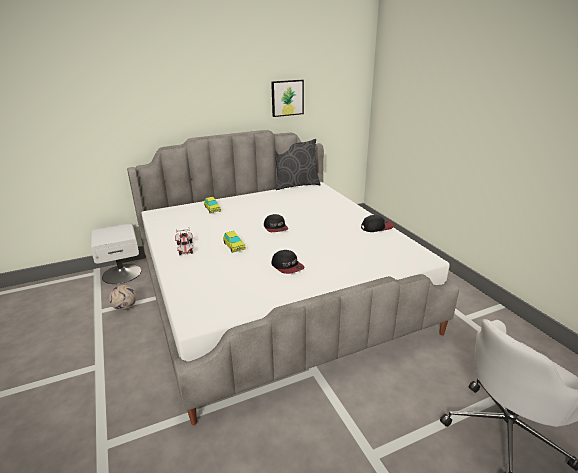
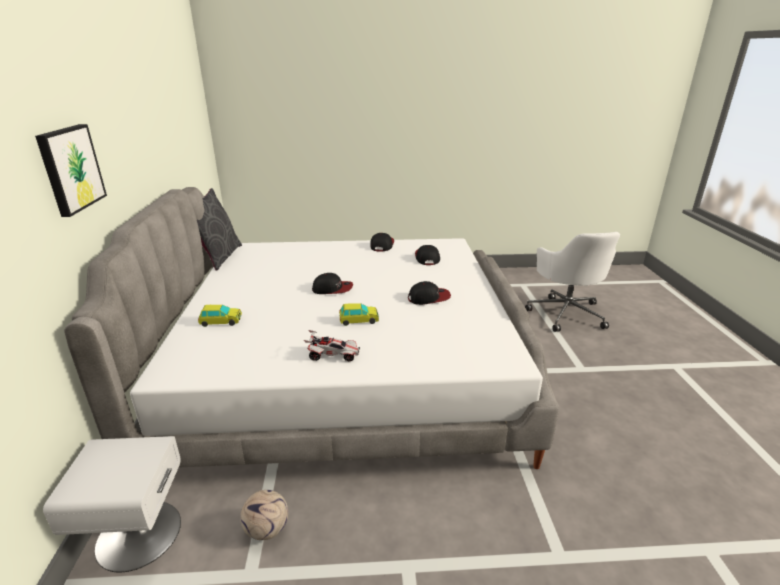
camera: 70 degrees left, 0 degrees up
picture [271,80,304,117] -> picture moved to [35,124,107,217]
none -> cap [415,245,440,265]

